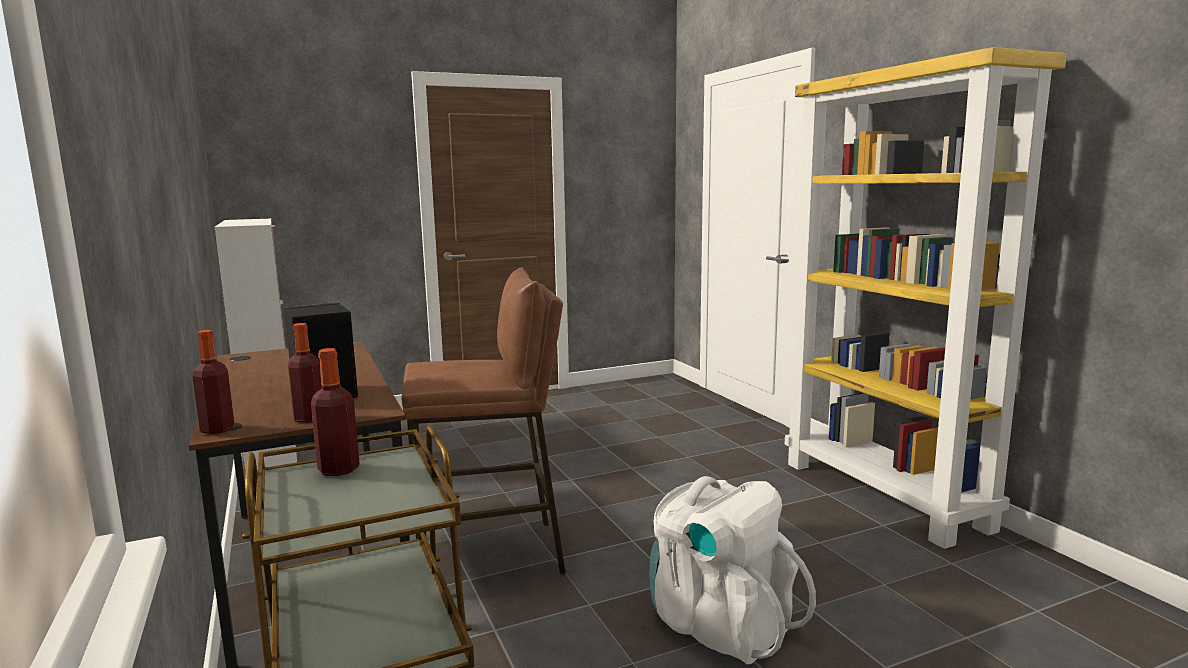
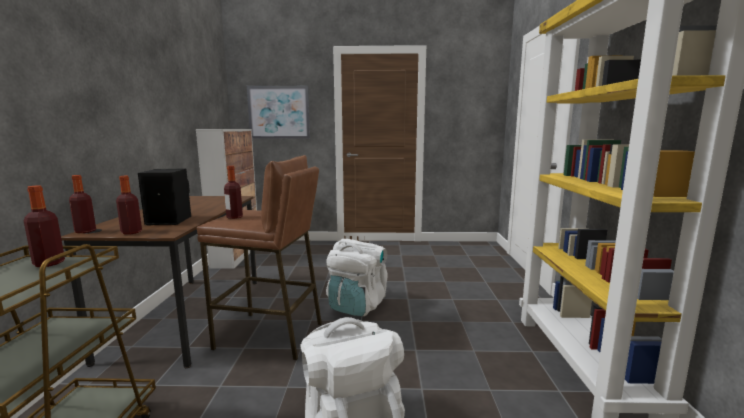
camera: 25 degrees right, 0 degrees up
none -> bottle [224,166,243,219]
none -> picture [247,86,310,139]
none -> white backpack [326,239,388,316]

